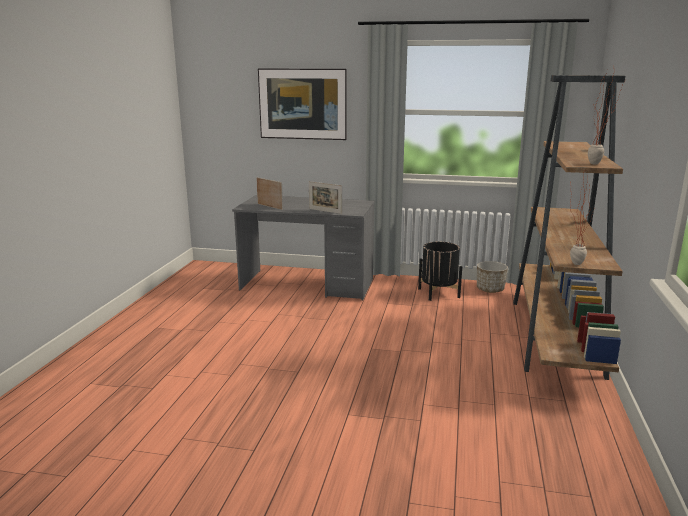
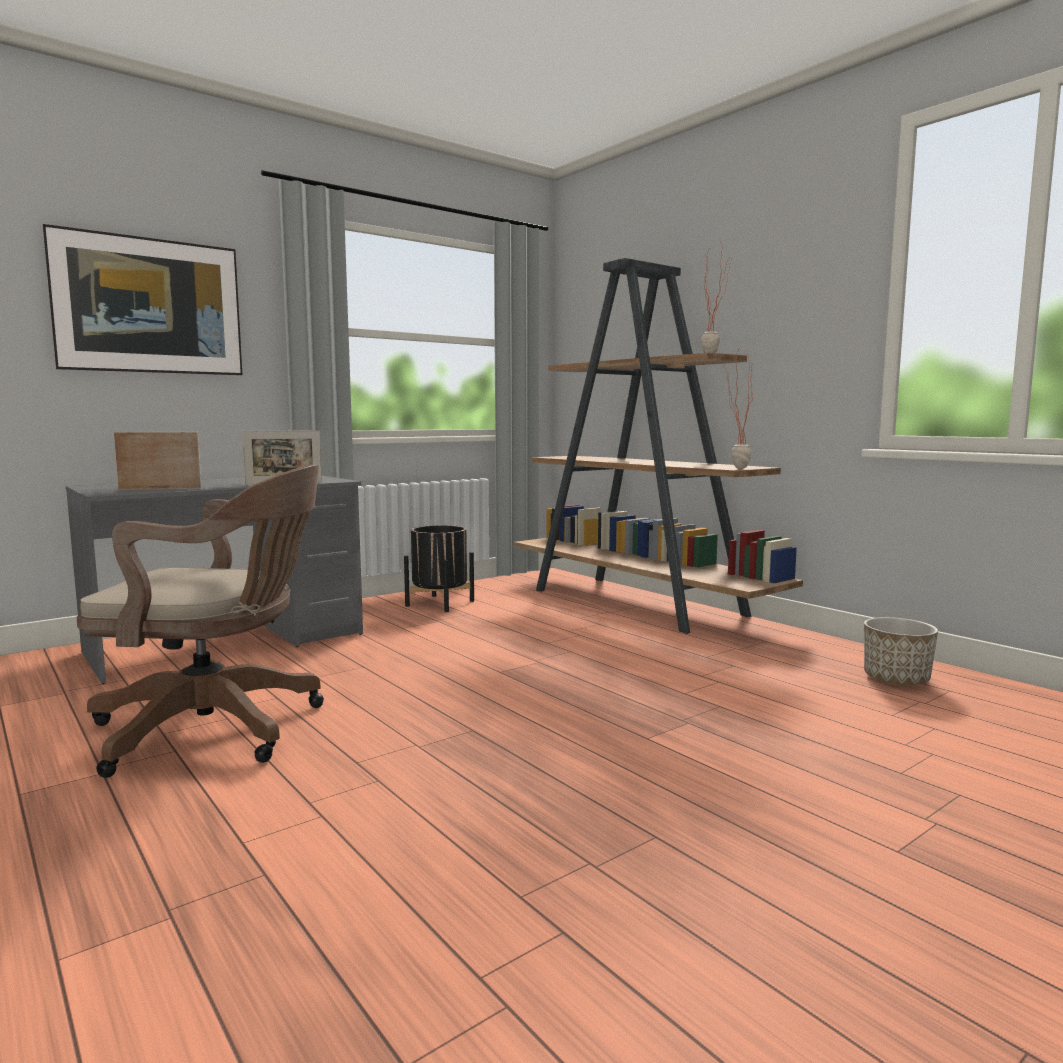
camera: 50 degrees left, 10 degrees down
planter [477,261,508,293] -> planter moved to [864,617,938,686]
none -> brown office chair [77,464,324,778]

